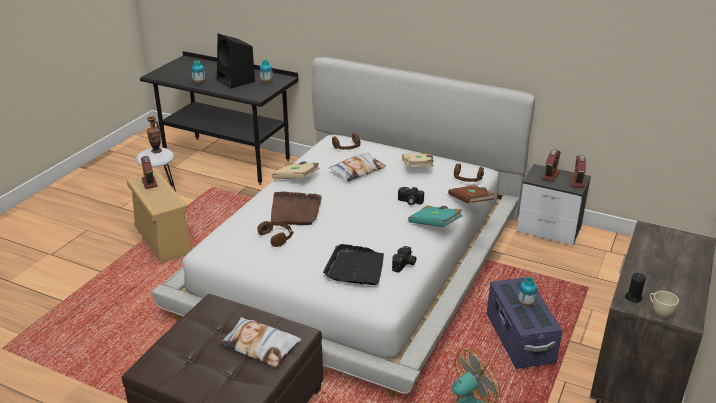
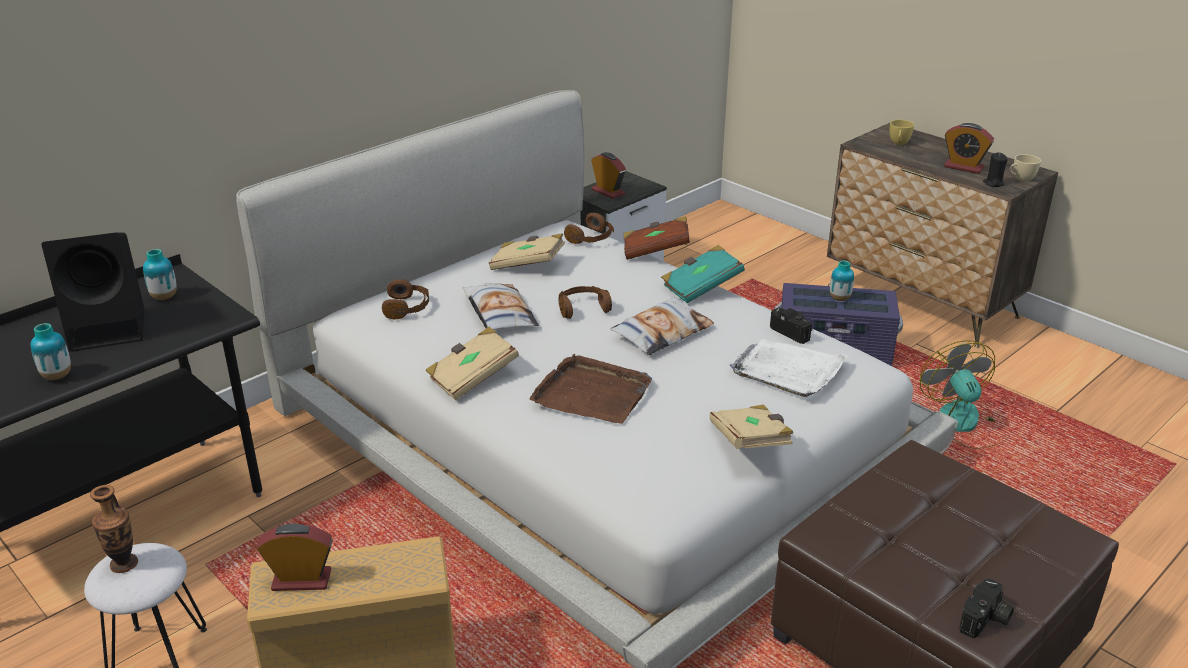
camera: 70 degrees left, 0 degrees up
pillow [219,317,301,367] -> pillow moved to [610,297,714,355]
brown headphones [257,221,293,247] -> brown headphones moved to [558,286,612,319]
black tray [323,244,384,285] -> white tray [730,339,849,397]
camera [398,187,424,205] -> camera moved to [959,578,1014,638]
alarm clock [571,155,586,188] -> alarm clock moved to [944,123,994,174]
none -> beige book [710,405,793,449]
none -> yellow cup [890,120,914,145]

